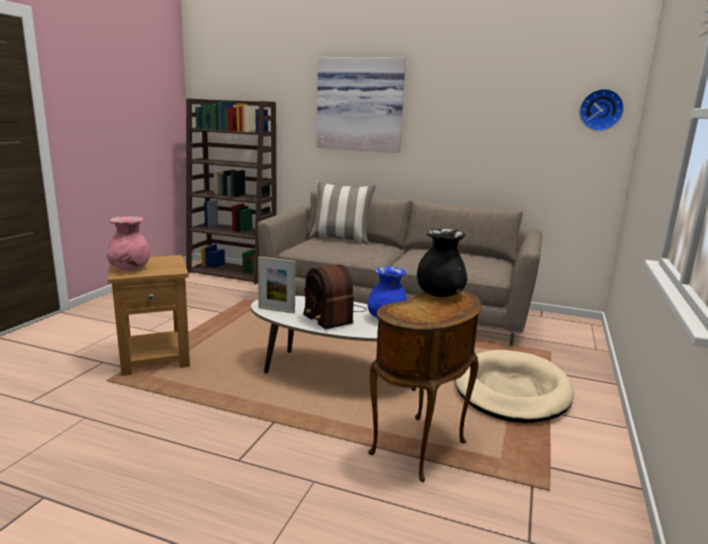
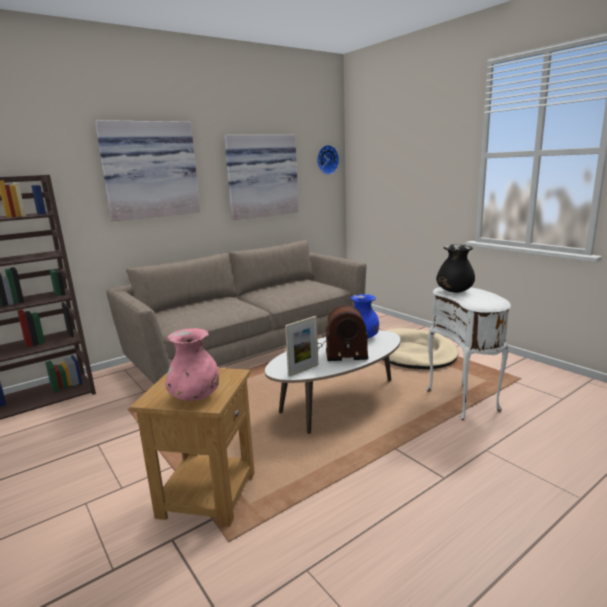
camera: 55 degrees left, 0 degrees up
pillow [309,180,376,244] -> none
brown side table [368,289,482,482] -> white side table [426,287,511,420]
none -> picture [224,135,299,220]

